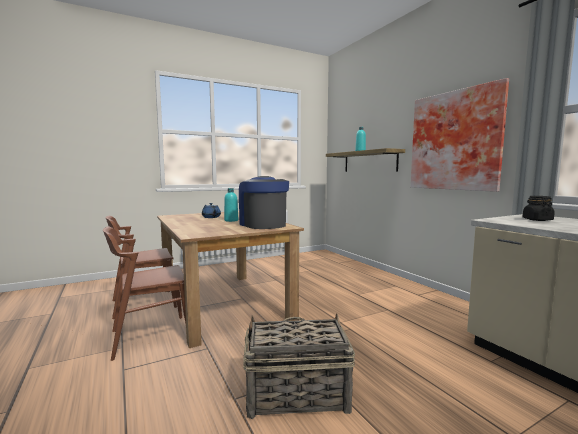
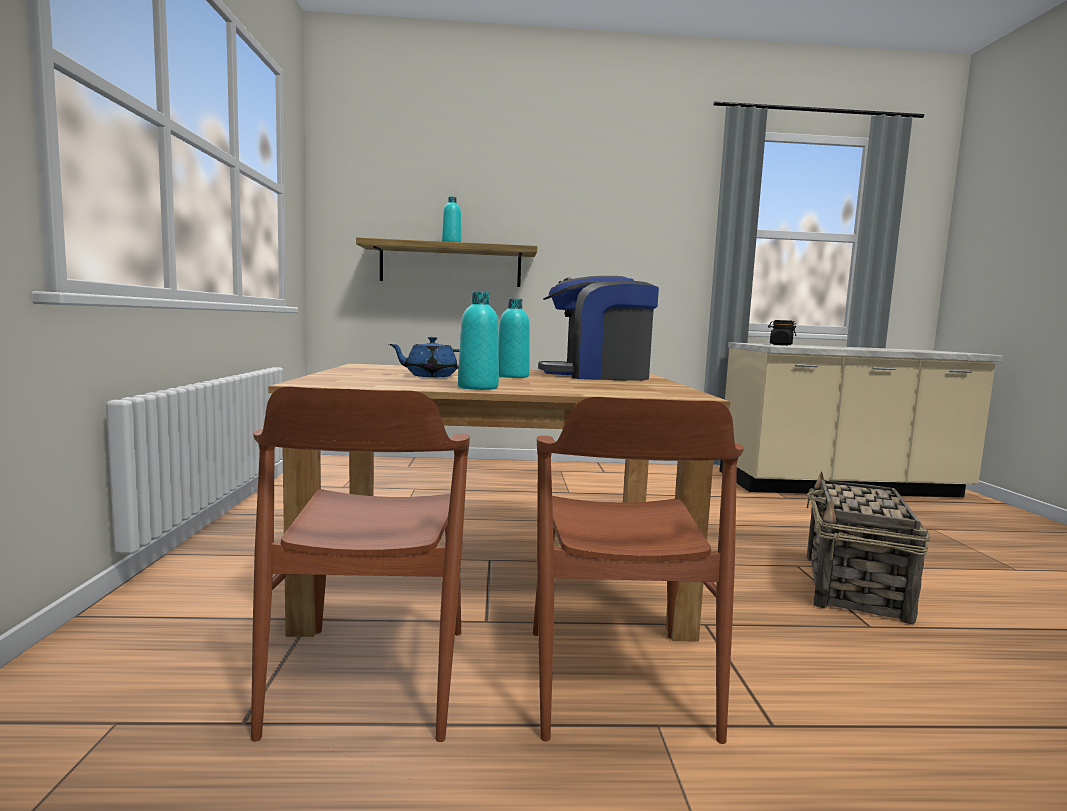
camera: 65 degrees left, 0 degrees up
picture [411,78,509,192] -> none
none -> turquoise bottle [458,292,499,390]

